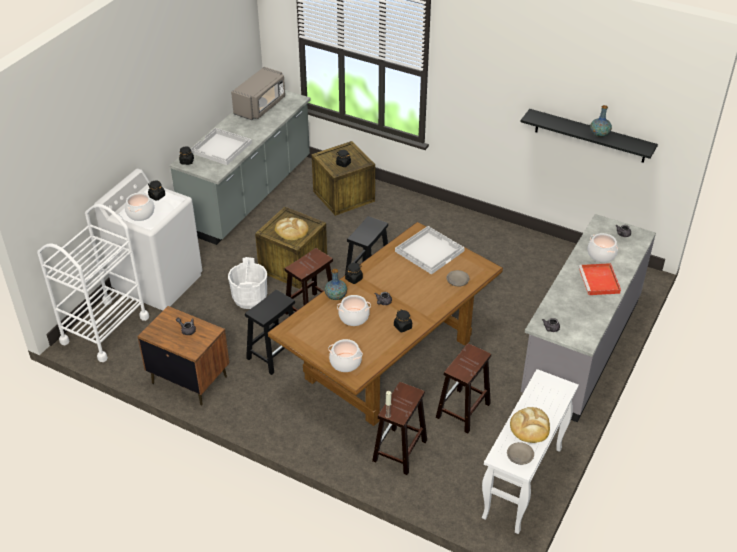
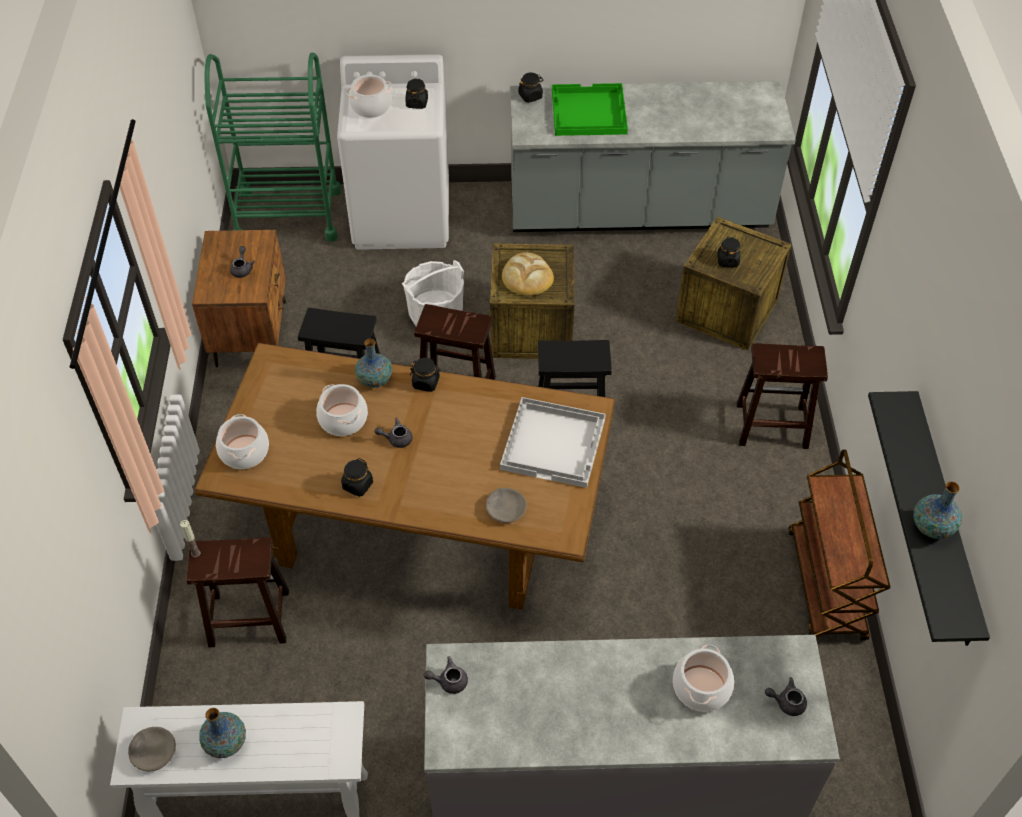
camera: 60 degrees right, 10 degrees up
white cart [37,204,149,362] -> green cart [204,52,342,242]
white tray [191,128,252,165] -> green tray [552,83,628,136]
grey microwave [231,67,285,120] -> none
brown stool [436,343,491,433] -> brown stool moved to [737,343,828,449]
bread [510,407,550,443] -> vase [199,708,246,758]
red tray [579,263,621,295] -> none
none -> brown cart [788,450,890,641]

